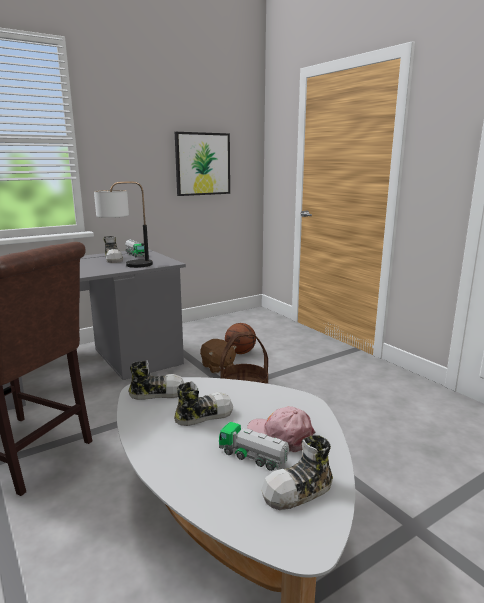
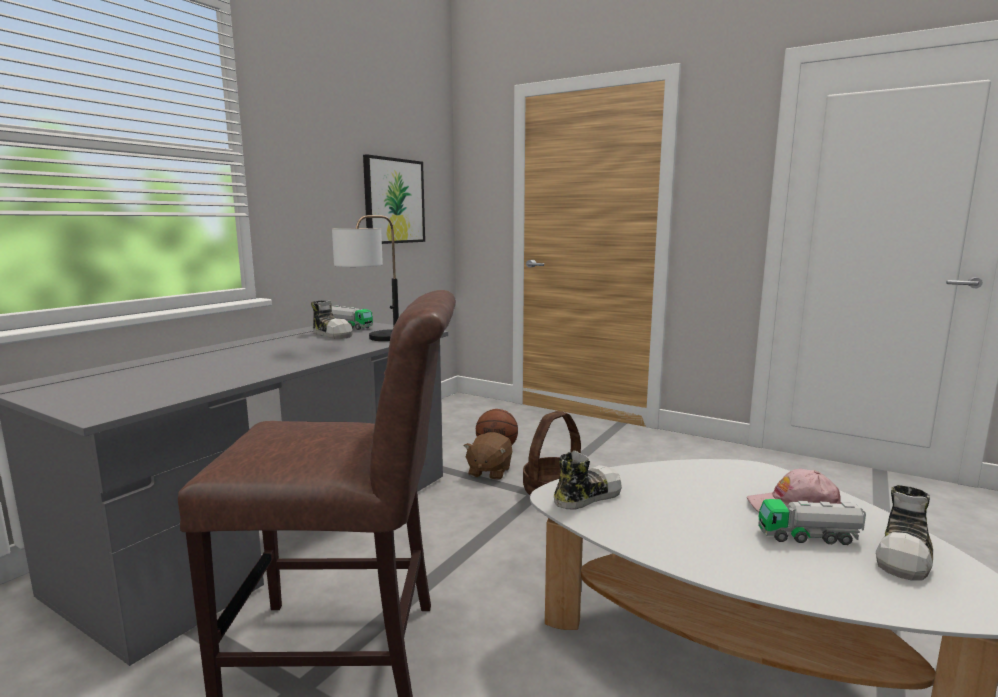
camera: 25 degrees left, 5 degrees down
shoe [174,381,233,426] -> none
brown plush toy [200,339,237,373] -> brown plush toy turned 75 degrees clockwise [464,432,512,480]

